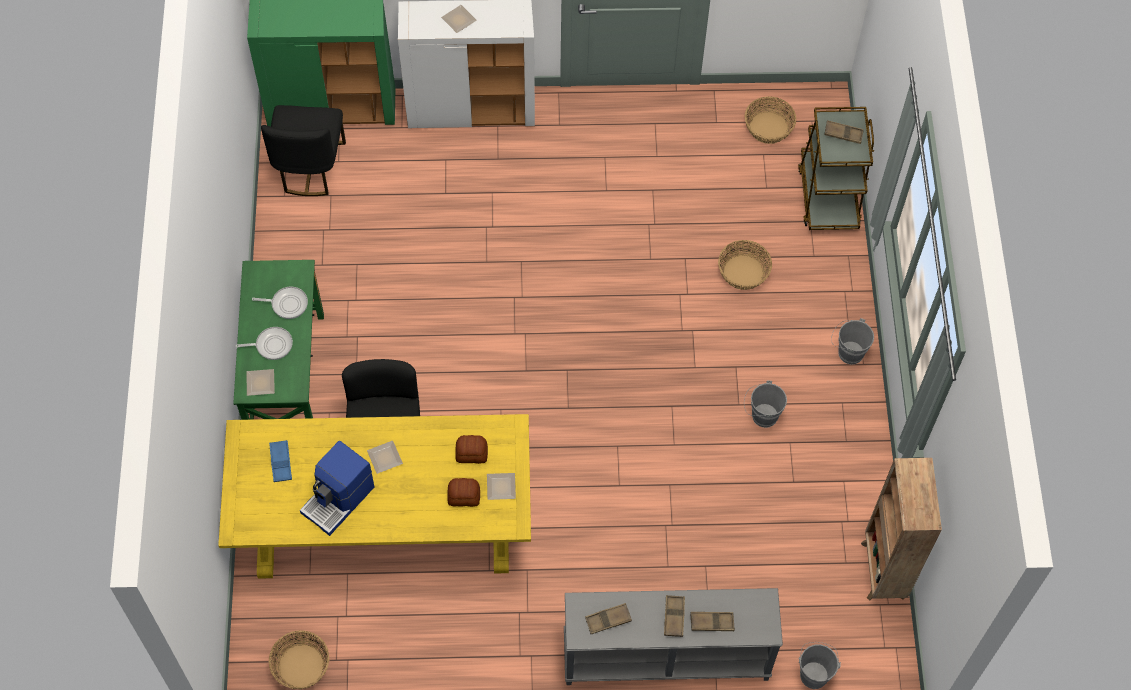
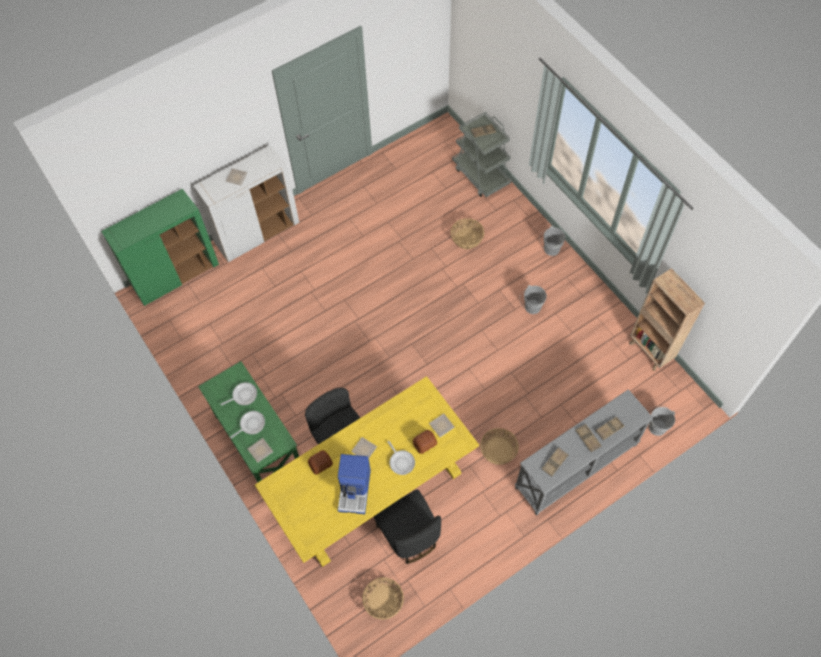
camera: 30 degrees left, 0 degrees up
black chair [261,105,346,196] -> black chair moved to [374,490,441,564]
blue tray [269,440,292,482] -> none
bread [455,435,488,464] -> bread moved to [308,450,333,474]
basket [745,96,796,144] -> basket moved to [480,428,519,465]
brown cart [798,107,874,230] -> grey cart [452,112,511,197]
none -> frying pan [388,441,415,475]

